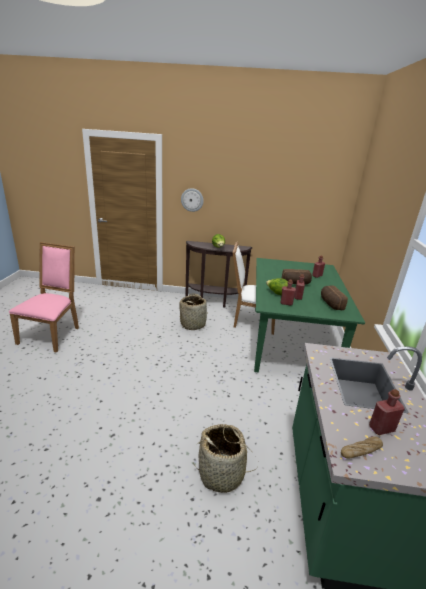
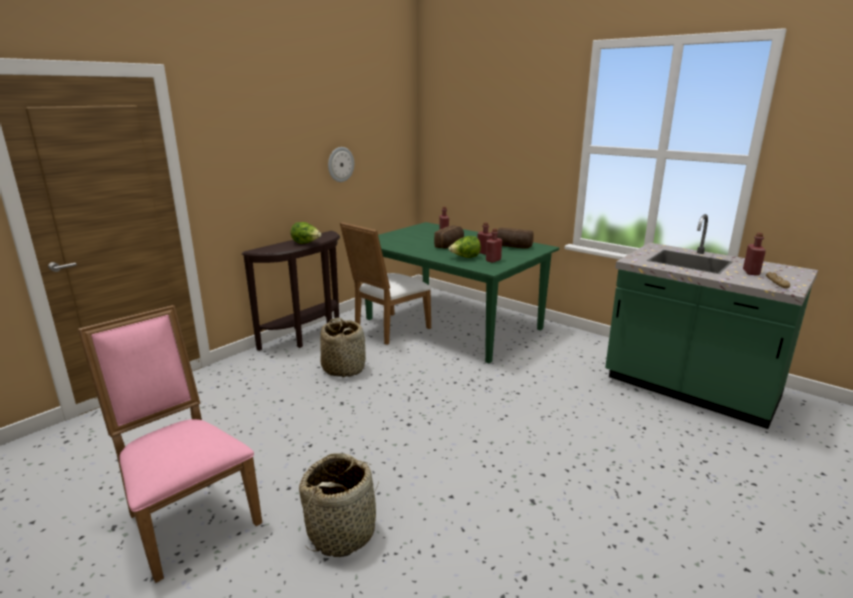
camera: 55 degrees left, 5 degrees down
wall clock [181,188,204,212] -> wall clock moved to [328,147,354,182]
basket [193,424,257,493] -> basket moved to [299,453,379,557]

